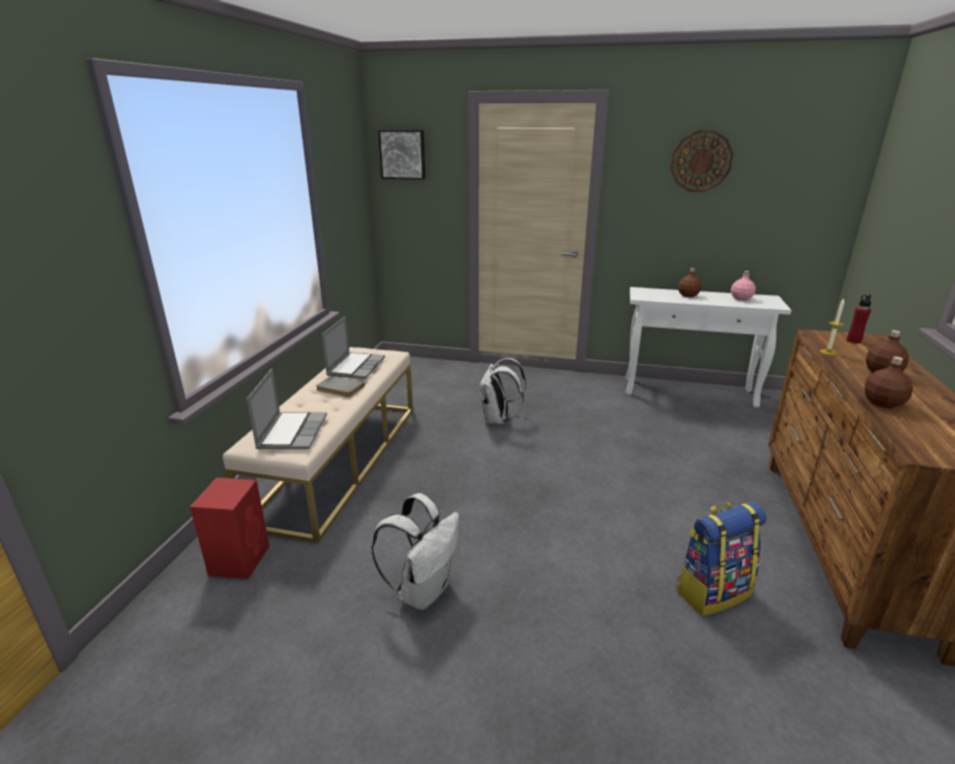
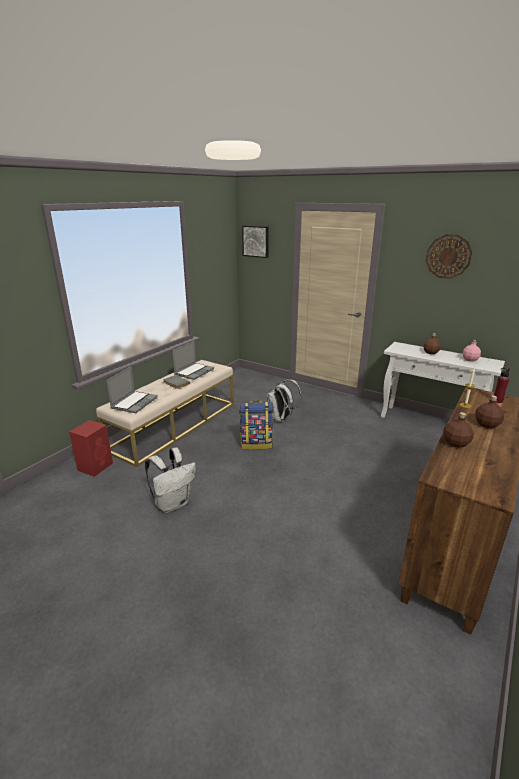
camera: 20 degrees right, 0 degrees up
backpack [676,501,766,616] -> backpack moved to [239,400,274,450]

